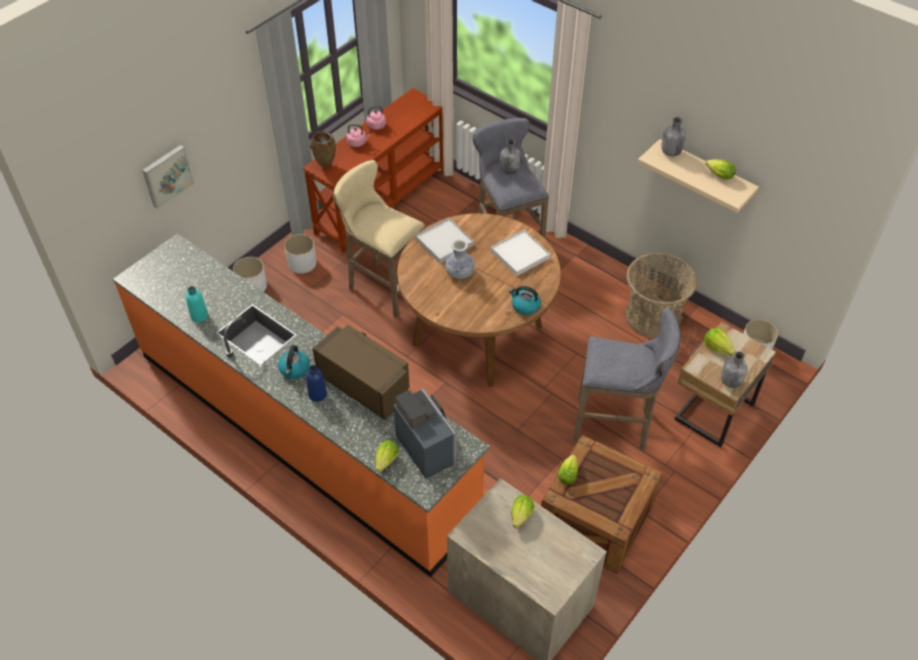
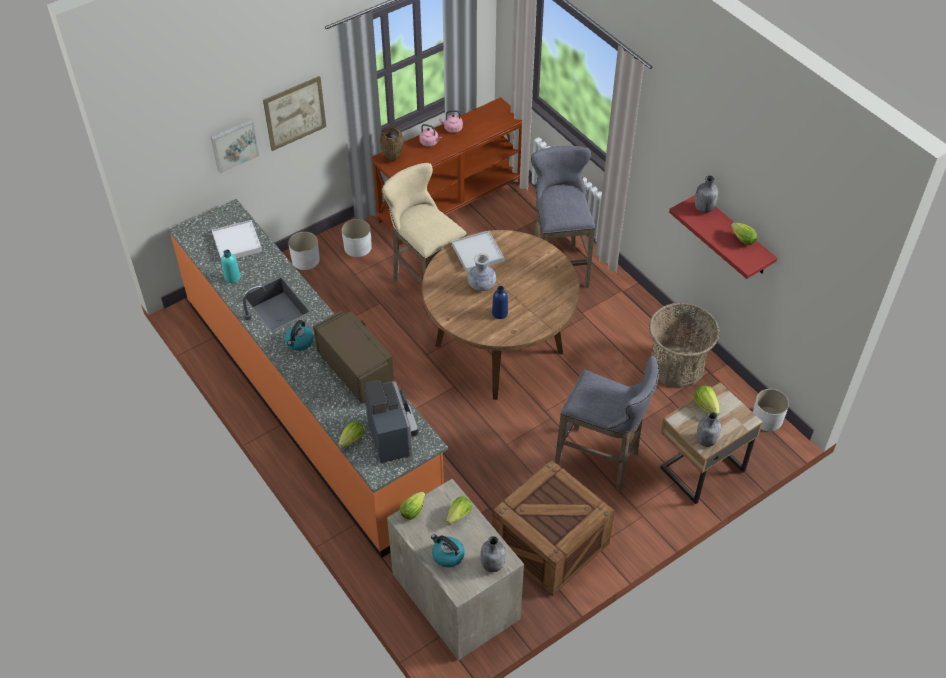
camera: 15 degrees right, 0 degrees up
blue bottle [306,365,327,402] -> blue bottle moved to [492,286,508,319]
white tray [491,230,550,276] -> white tray moved to [212,220,262,258]
grey bottle [500,139,520,174] -> grey bottle moved to [480,536,506,572]
kettle [509,286,541,315] -> kettle moved to [431,534,465,568]
lettuce [557,455,578,485] -> lettuce moved to [400,492,425,520]
beige shelf [638,139,759,213] -> red shelf [669,195,777,279]
none -> picture [263,76,326,151]

